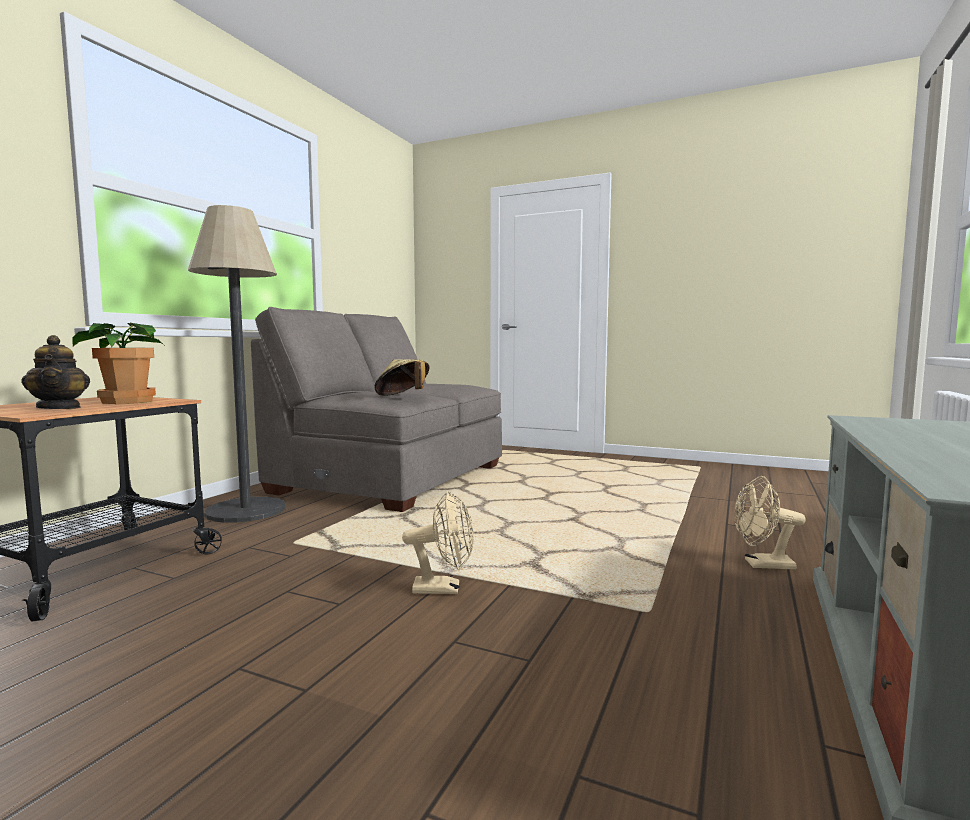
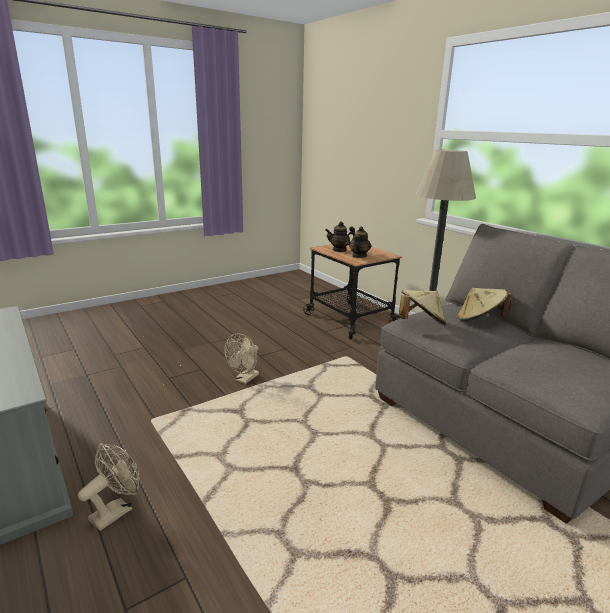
camera: 120 degrees right, 15 degrees up
potted plant [72,323,164,404] -> teapot [349,226,371,258]
none -> beige hat [458,288,512,321]

